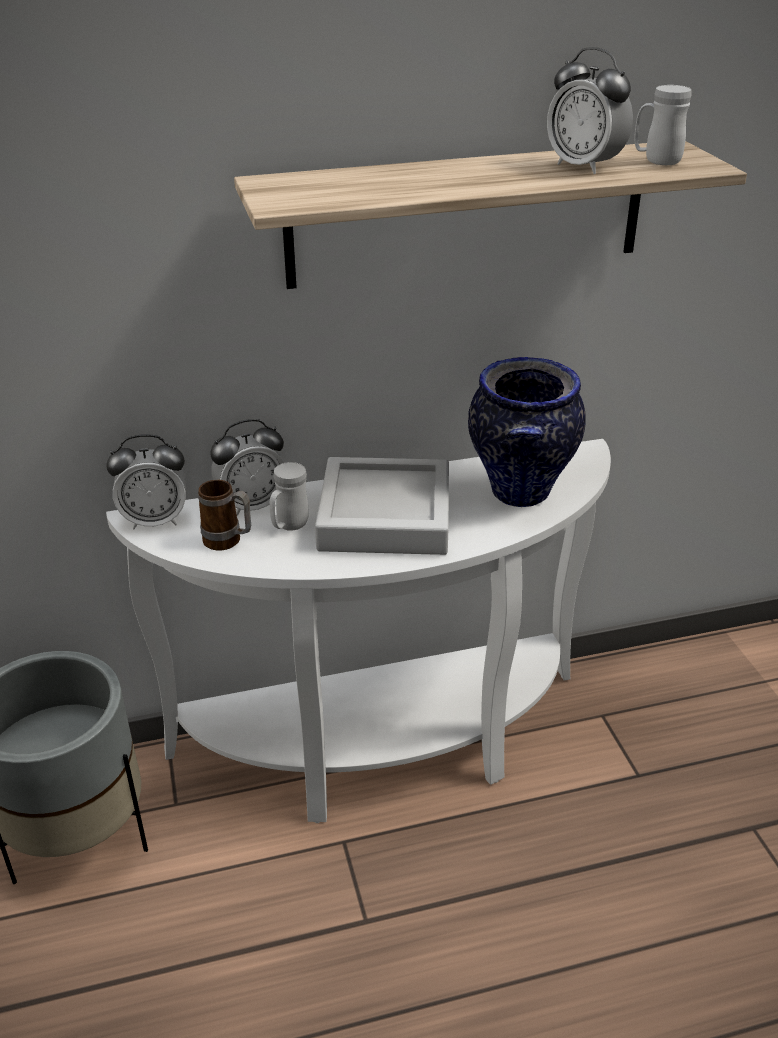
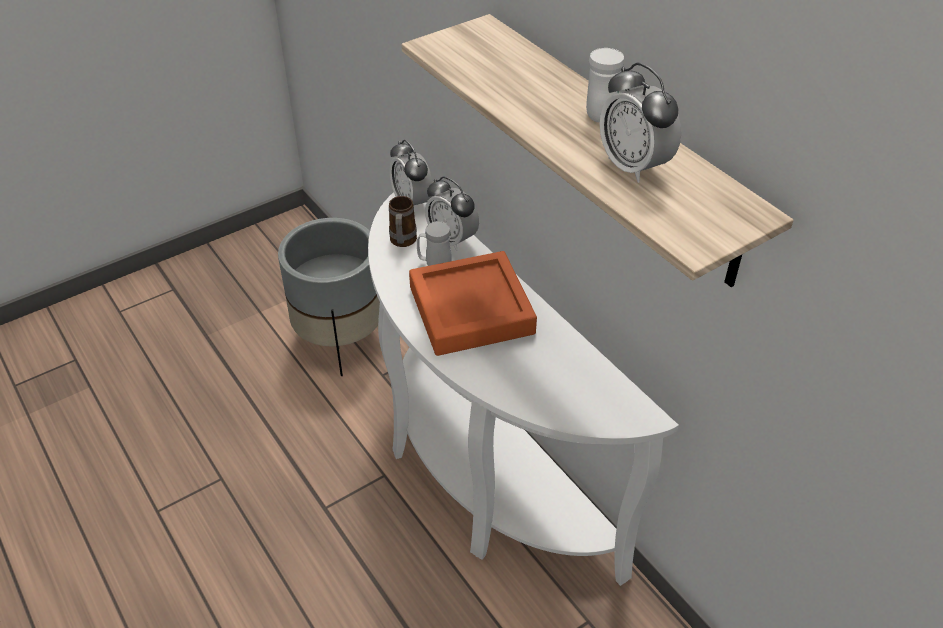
camera: 70 degrees right, 10 degrees up
grey tray [315,457,449,555] -> orange tray [409,251,537,356]
vase [468,357,586,507] -> none
alarm clock [547,47,633,174] -> alarm clock turned 60 degrees counterclockwise [600,63,681,183]
white mug [635,85,691,165] -> white mug moved to [586,48,624,123]

